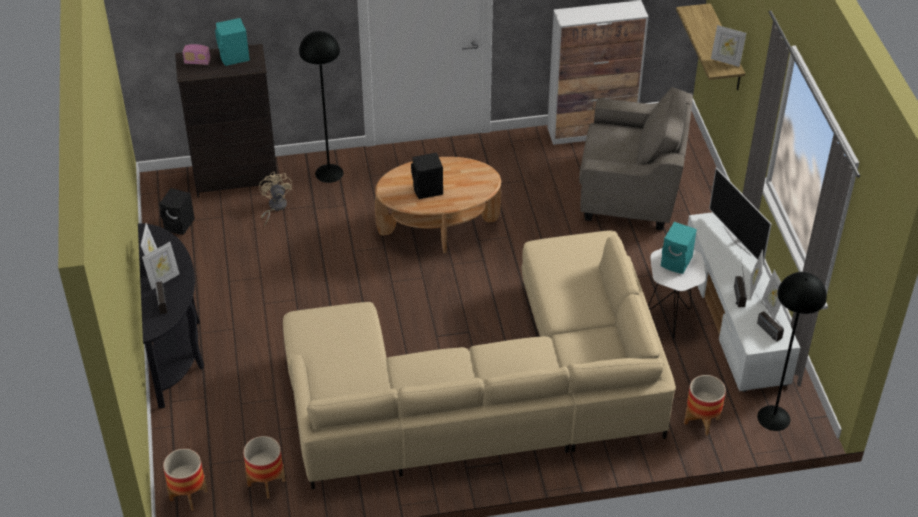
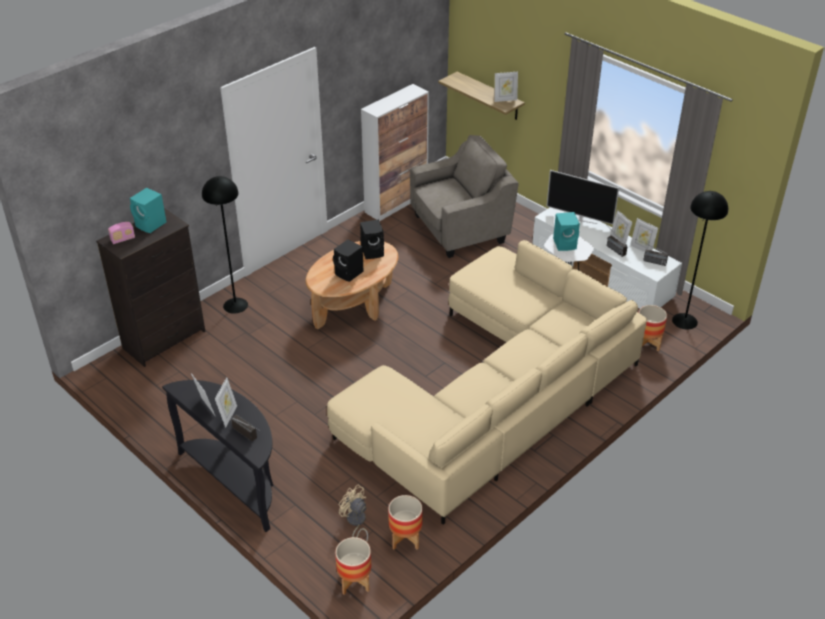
camera: 35 degrees left, 5 degrees down
black speaker [159,188,195,235] -> black speaker moved to [360,219,384,259]
beige fan [259,172,292,226] -> beige fan moved to [339,484,368,542]

